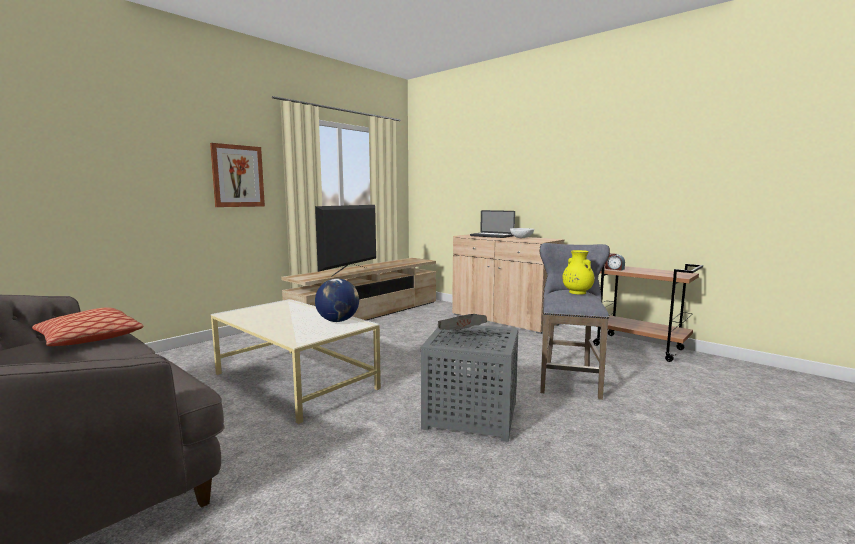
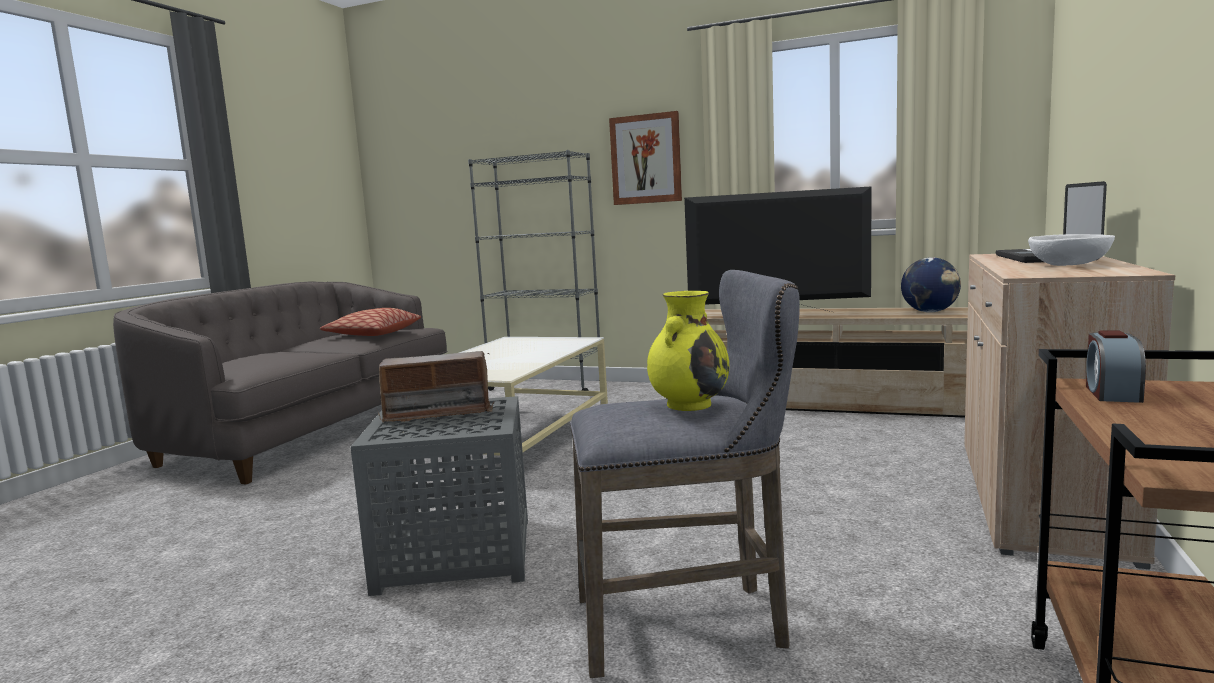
camera: 70 degrees right, 0 degrees up
globe [315,279,359,322] -> globe moved to [901,257,961,313]
newspaper [438,314,488,330] -> radio [378,351,495,422]
none -> grey bookcase [468,150,600,391]

